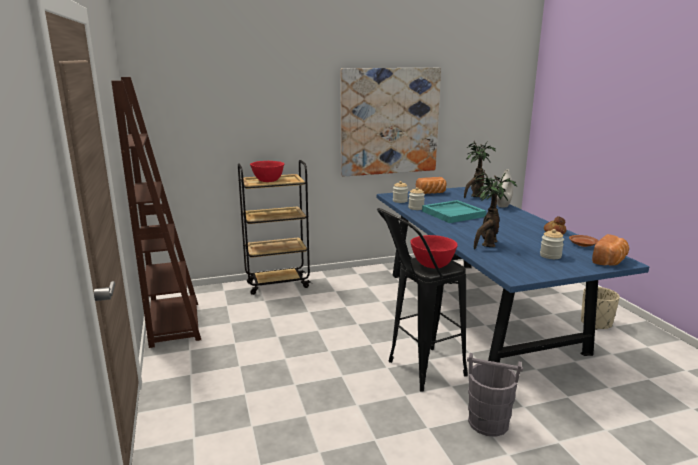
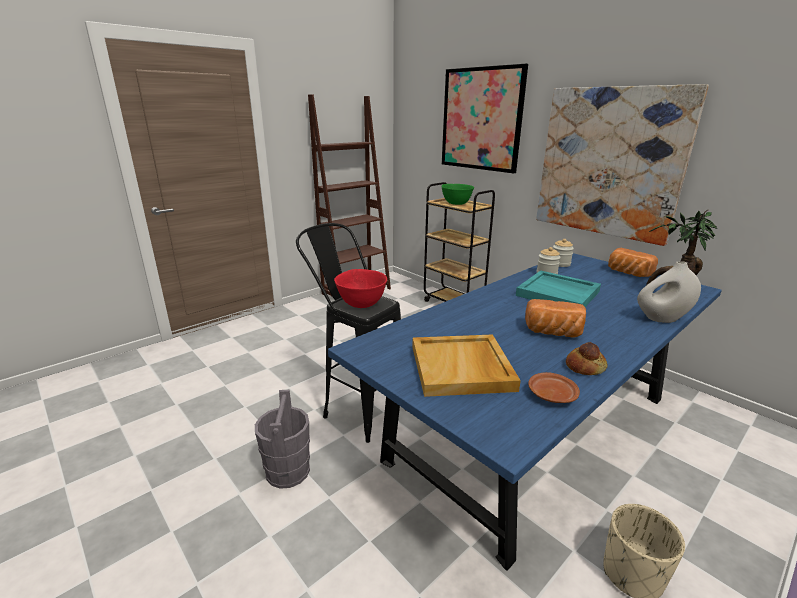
camera: 65 degrees right, 5 degrees up
red bowl [250,161,284,182] -> green bowl [441,184,474,205]
potted plant [474,170,517,250] -> none
jar [540,229,564,259] -> beige tray [412,334,521,397]
bread [592,234,629,266] -> bread moved to [525,299,586,338]
none -> picture [442,64,528,174]

